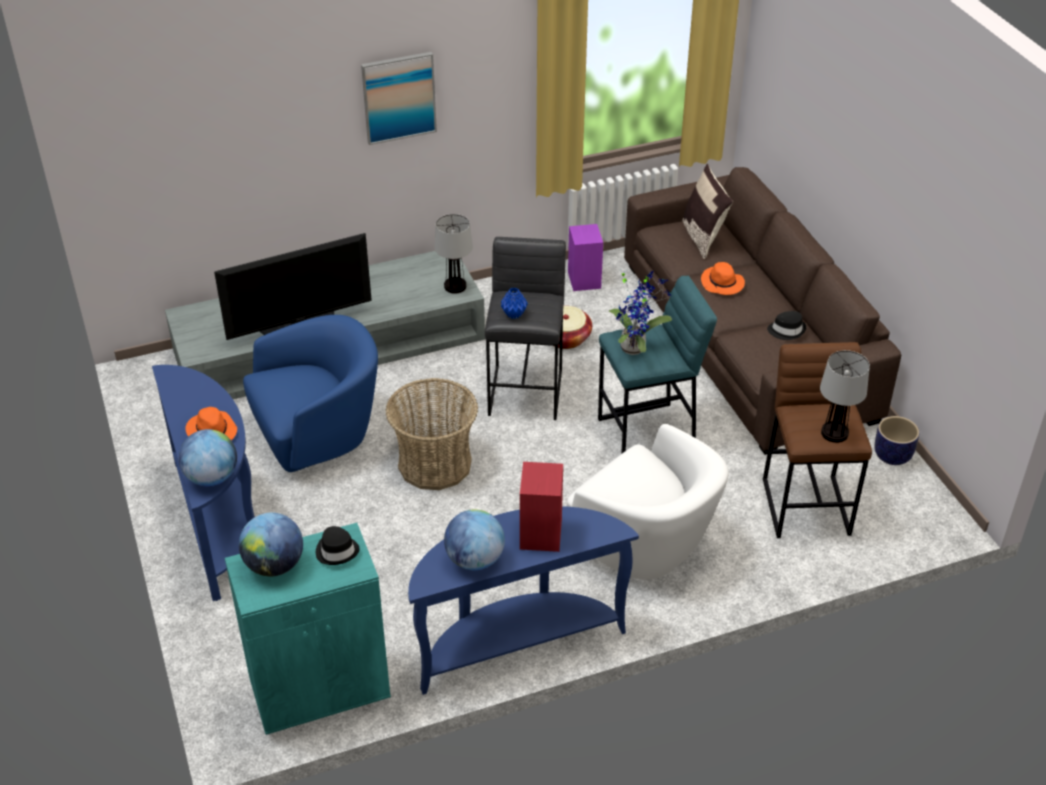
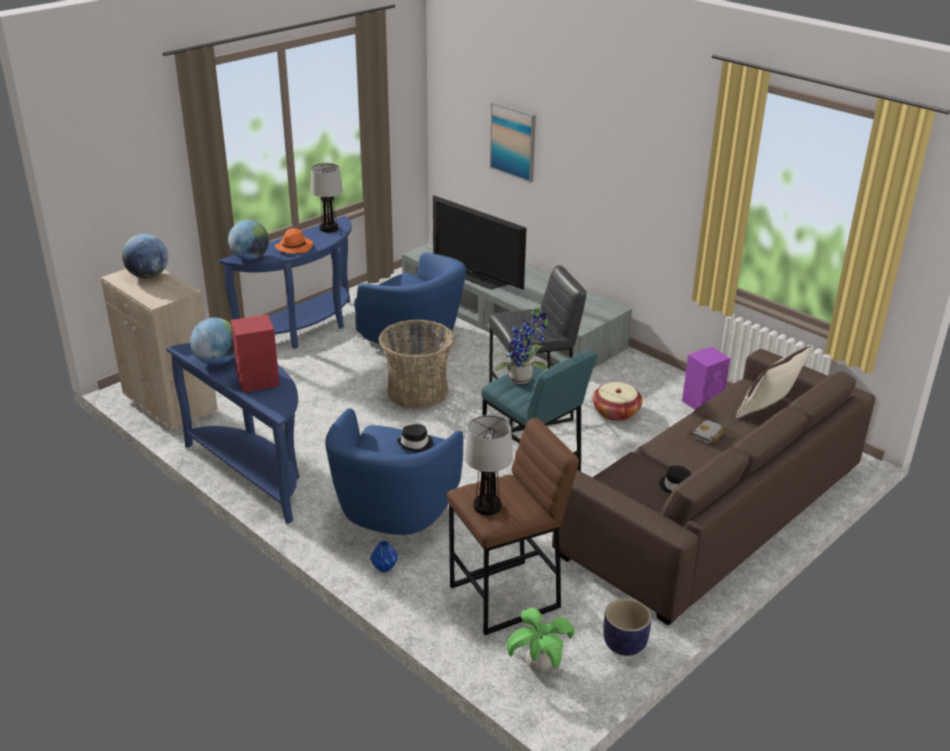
camera: 65 degrees right, 10 degrees down
turquoise cabinet [225,523,391,735] -> beige cabinet [101,269,218,430]
black hat [316,526,360,565] -> black hat moved to [397,424,433,452]
picture [361,52,437,145] -> picture moved to [490,102,536,183]
table lamp [435,214,473,293] -> table lamp moved to [311,163,343,232]
blue vase [501,288,528,319] -> blue vase moved to [370,541,398,573]
white armchair [567,424,729,580] -> blue armchair [325,408,463,535]
orange hat [701,262,745,295] -> grey book [690,419,726,444]
none -> potted plant [506,608,575,673]

